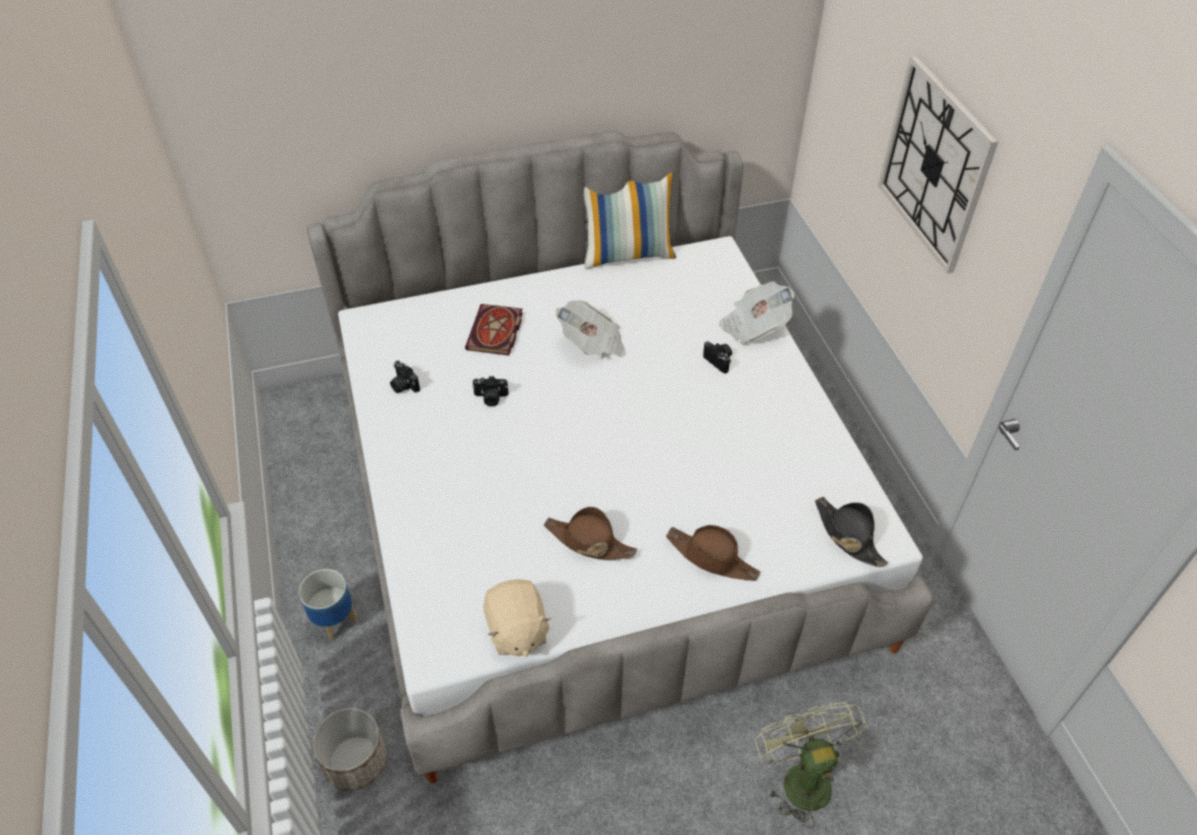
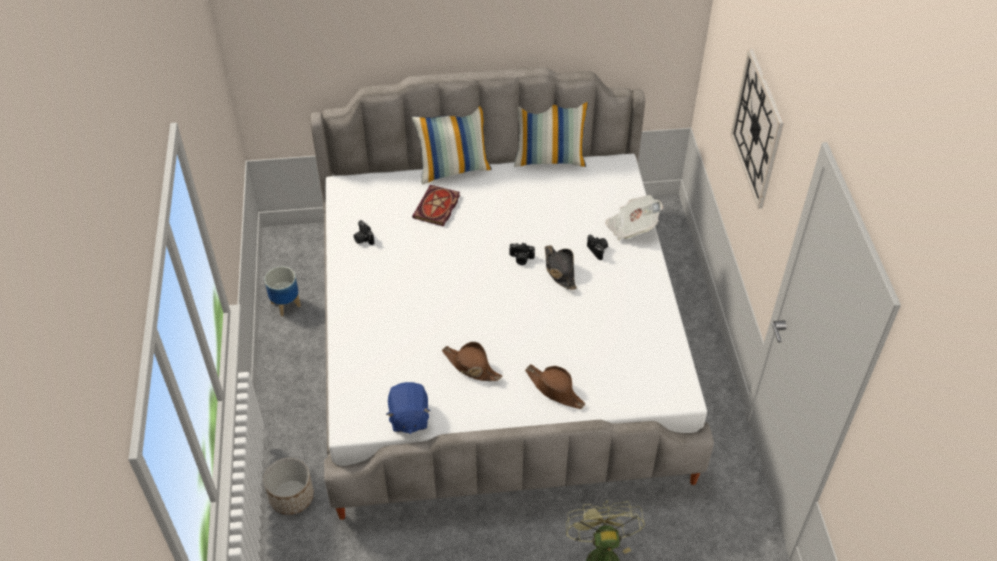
camera: 10 degrees right, 0 degrees up
planter [299,569,357,641] -> planter moved to [264,266,301,316]
camera [472,376,508,406] -> camera moved to [509,243,535,265]
beige plush toy [483,579,552,657] -> blue plush toy [386,382,431,434]
newspaper [556,300,626,357] -> none
black hat [815,497,888,567] -> black hat moved to [545,245,577,290]
none -> pillow [412,106,492,185]

